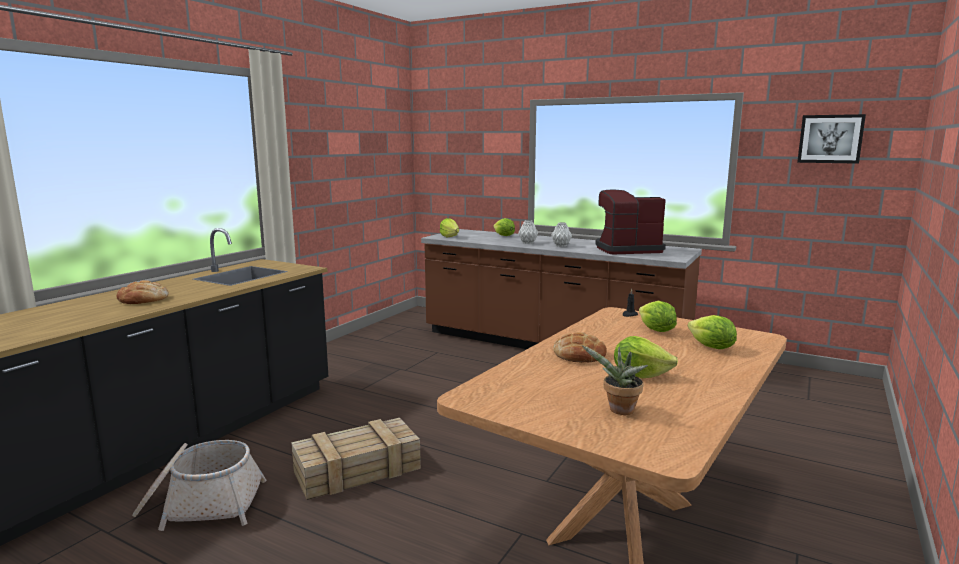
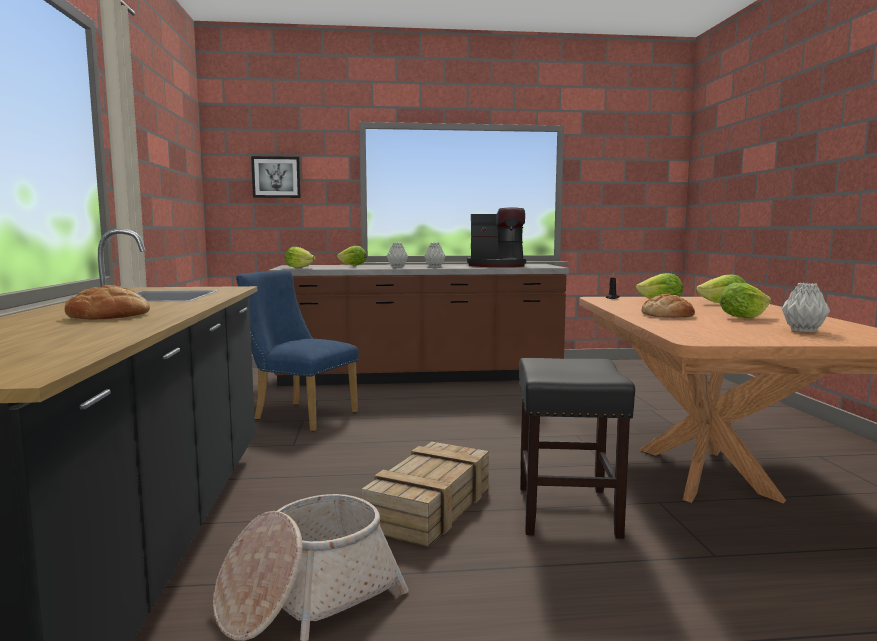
camera: 35 degrees left, 5 degrees down
potted plant [582,345,648,415] -> grey vase [782,283,830,332]
coffee machine [595,190,666,254] -> coffee machine turned 135 degrees counterclockwise [467,207,526,267]
picture [797,114,866,164] -> picture moved to [251,156,301,198]
none -> blue chair [236,270,358,432]
none -> black stool [519,358,635,539]

